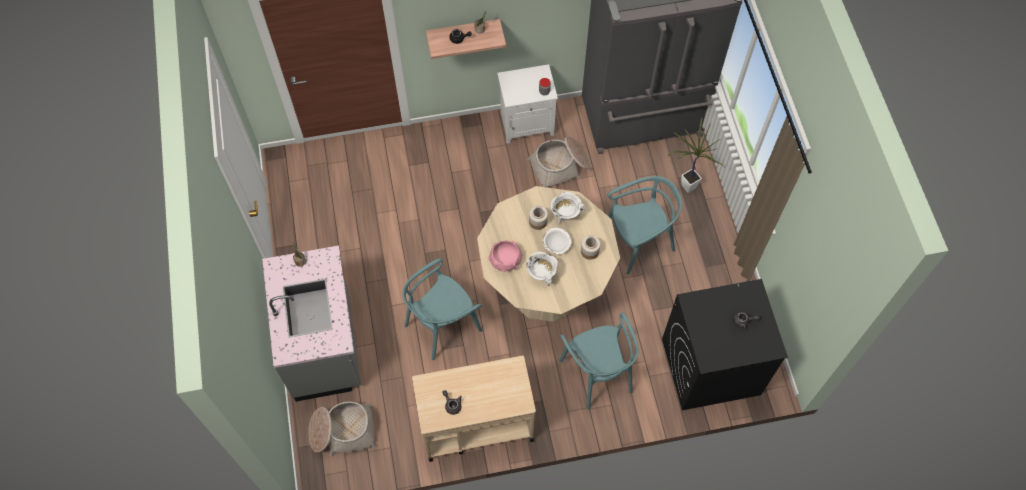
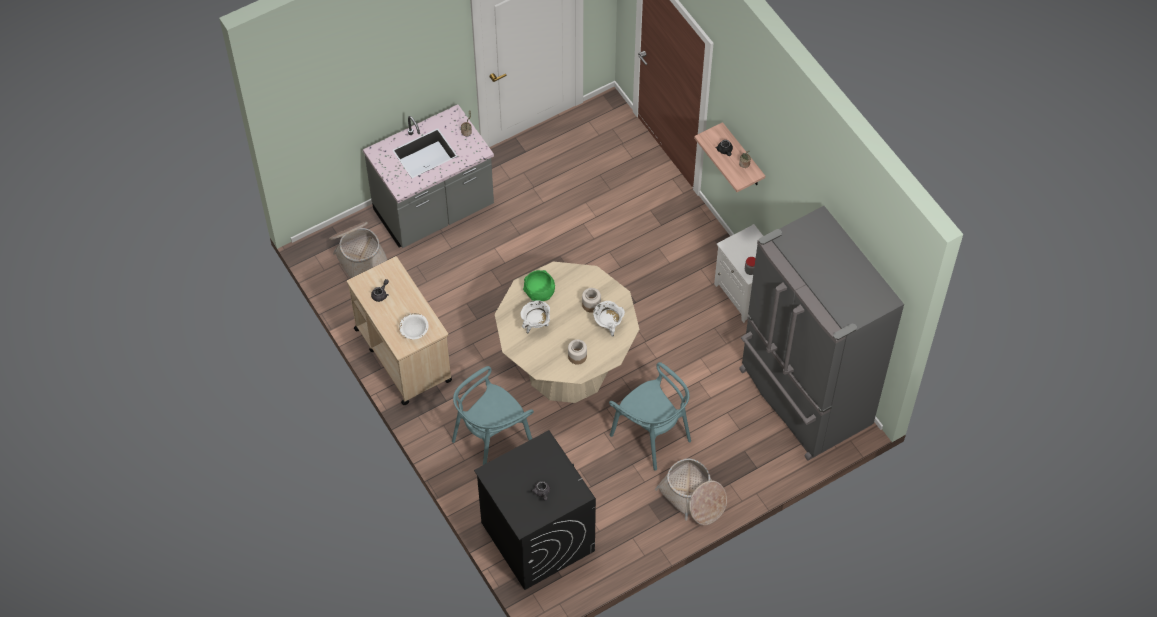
camera: 70 degrees right, 5 degrees down
turquoise chair [402,258,482,360] -> none
pink bowl [488,241,523,272] -> green bowl [523,270,555,301]
basket [527,136,591,187] -> basket moved to [655,458,727,525]
white bowl [542,228,571,254] -> white bowl moved to [399,313,429,339]
potted plant [668,117,726,193] -> none

